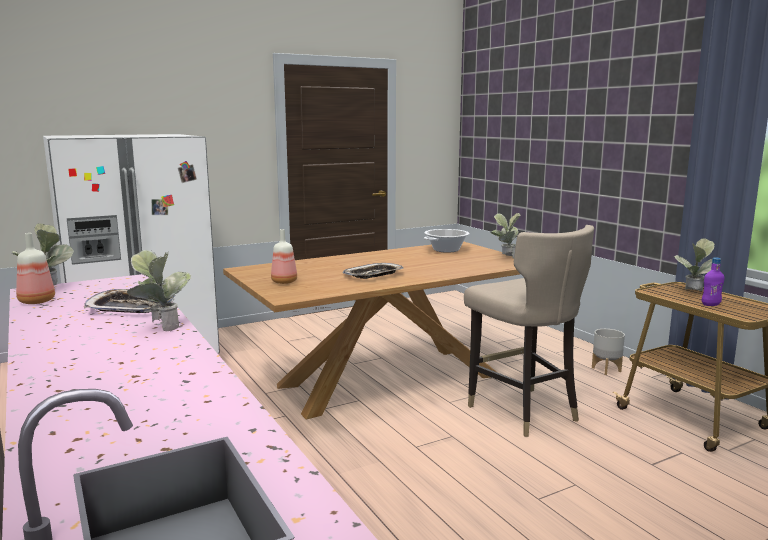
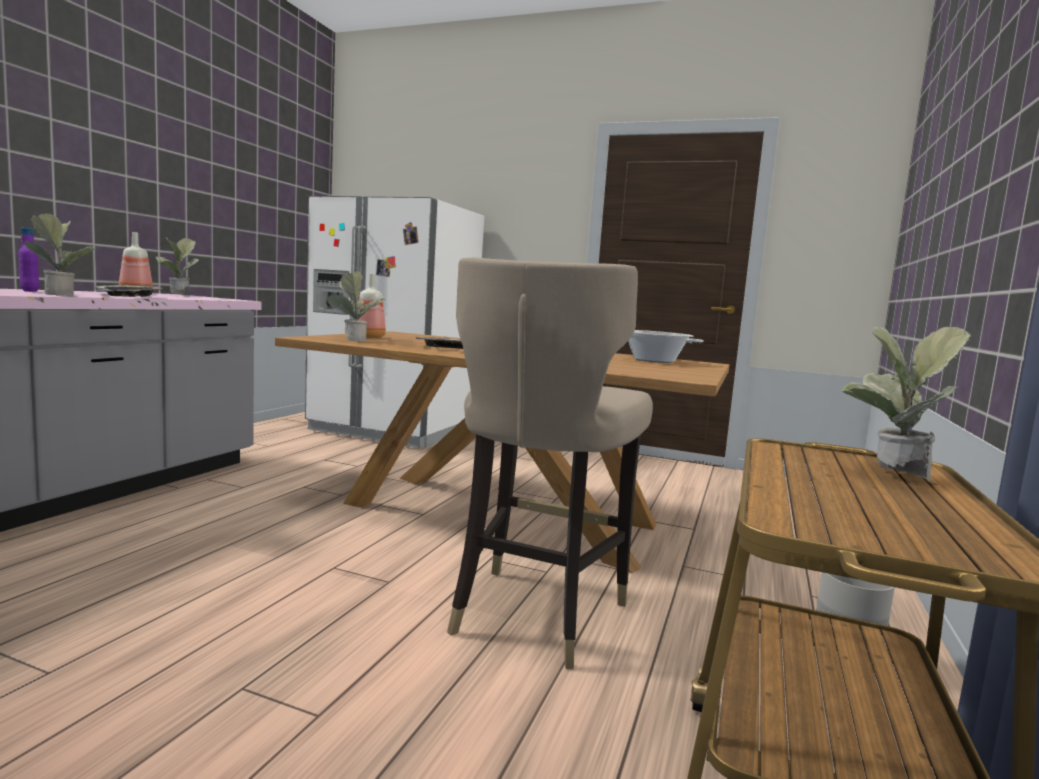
camera: 50 degrees right, 5 degrees down
potted plant [491,213,521,259] -> potted plant moved to [326,271,385,342]
purple bottle [702,257,724,306] -> purple bottle moved to [19,228,40,292]

